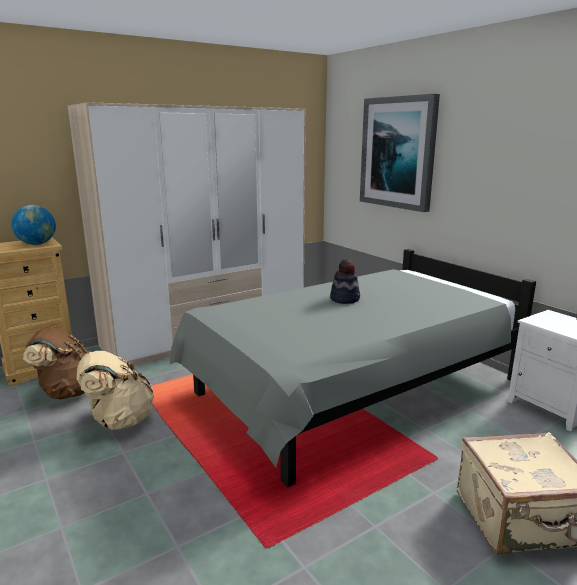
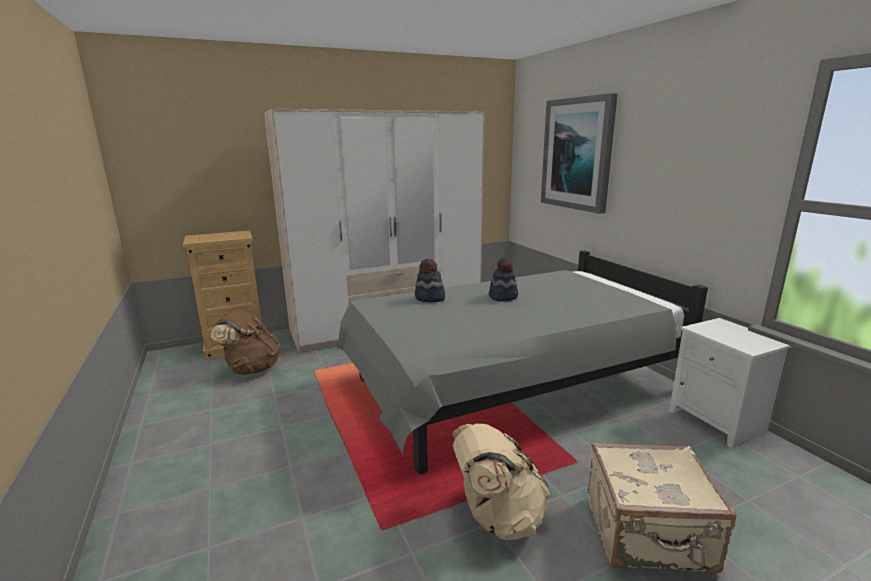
camera: 10 degrees right, 0 degrees up
globe [11,205,56,245] -> none
beige backpack [77,351,154,430] -> beige backpack moved to [452,423,551,540]
none -> hat [415,259,445,302]

